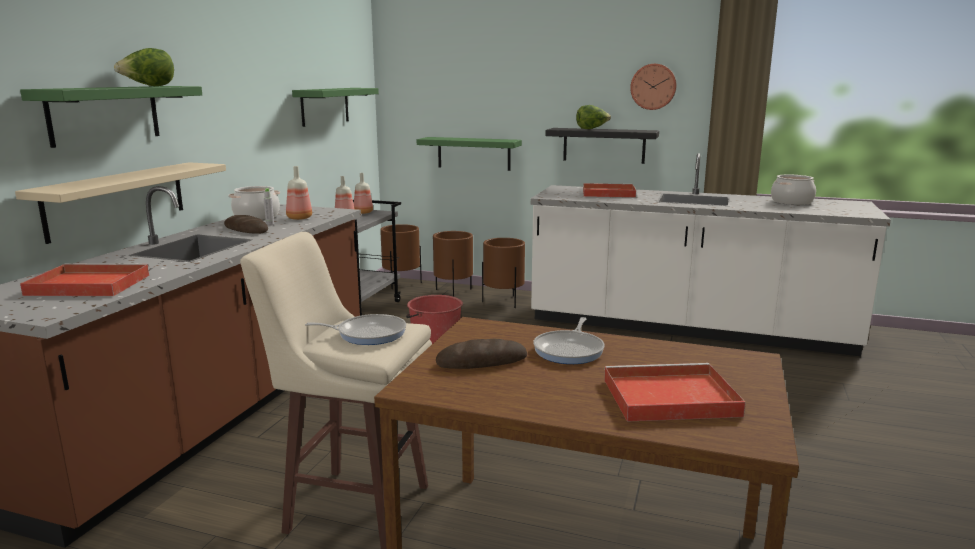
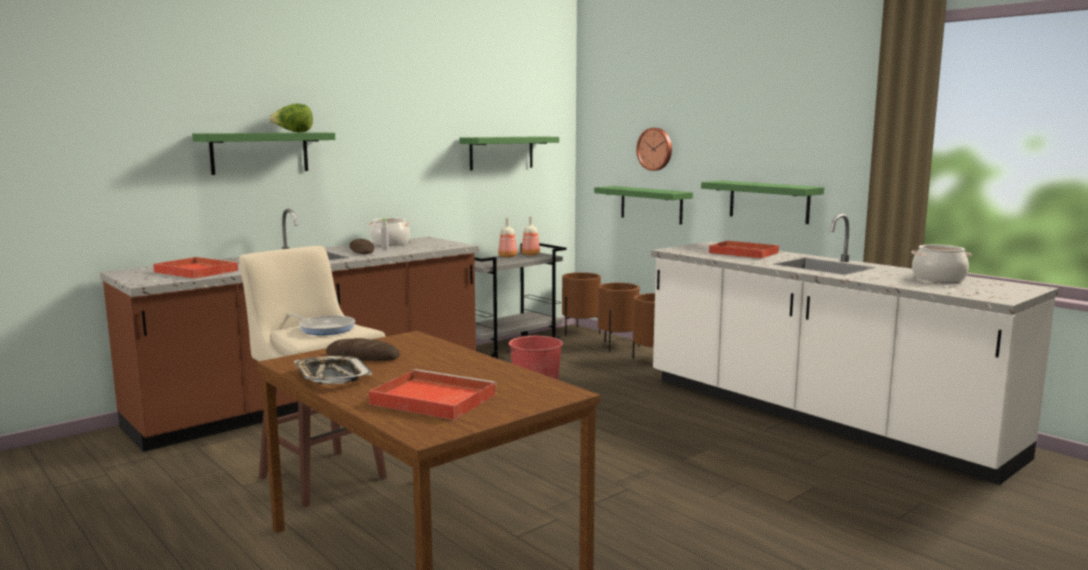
camera: 30 degrees right, 5 degrees down
beige shelf [15,162,226,244] -> none
bottle [286,166,312,220] -> none
frying pan [534,317,605,364] -> none
black shelf [546,128,659,164] -> green shelf [701,181,824,224]
lettuce [576,105,611,129] -> none
wall clock [630,64,677,110] -> wall clock moved to [636,128,672,171]
none -> tray [294,356,372,384]

